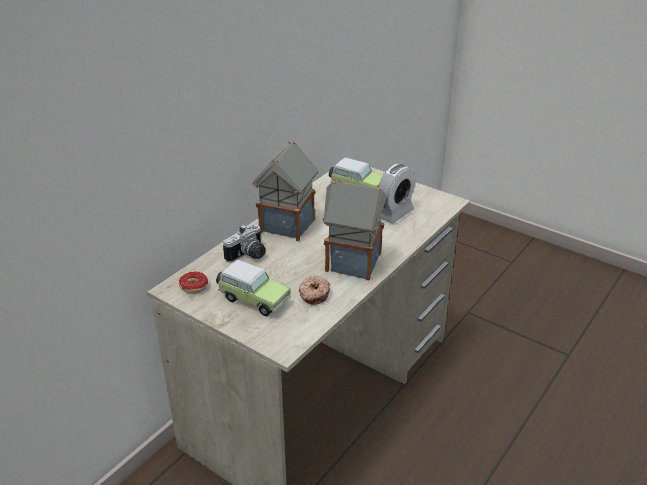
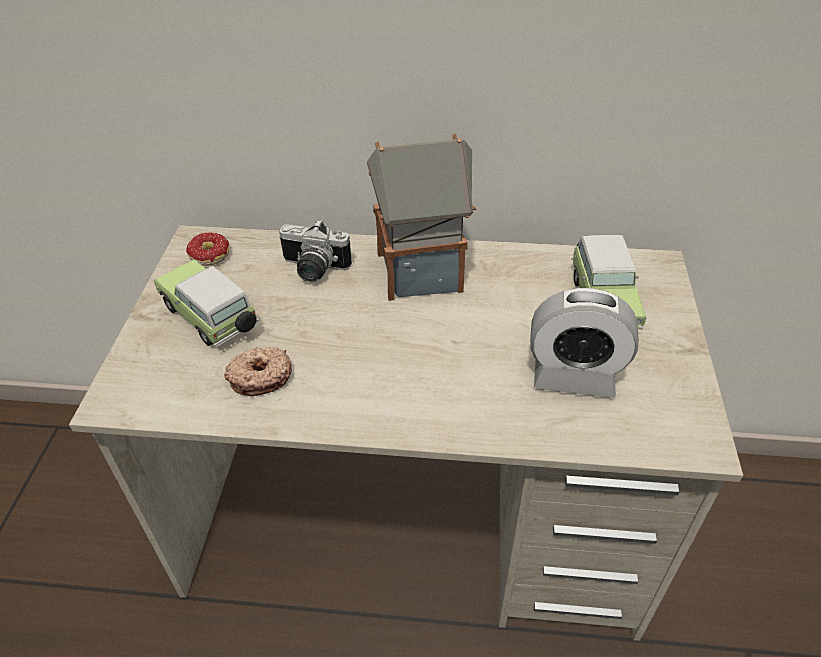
camera: 60 degrees right, 10 degrees up
toy car [216,260,291,316] -> toy car turned 135 degrees clockwise [154,260,259,347]
toy house [323,178,388,281] -> none

